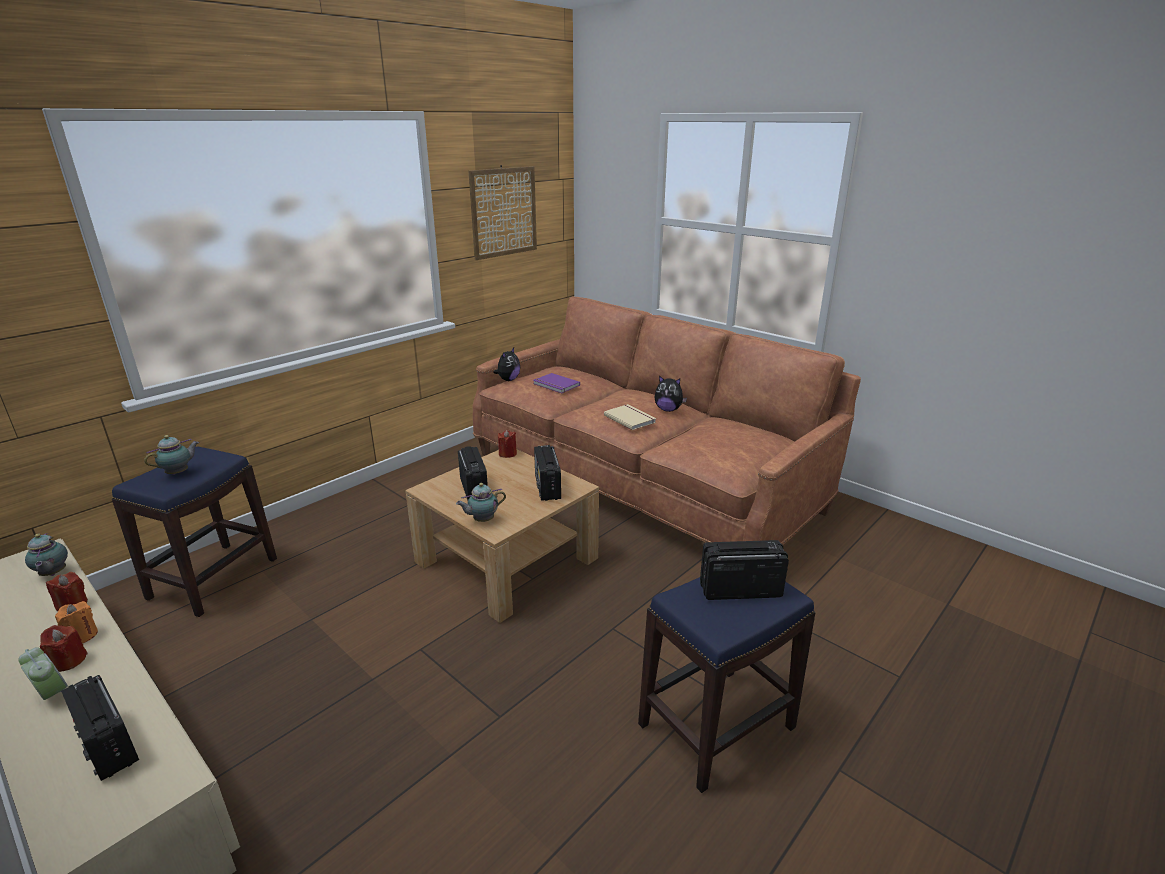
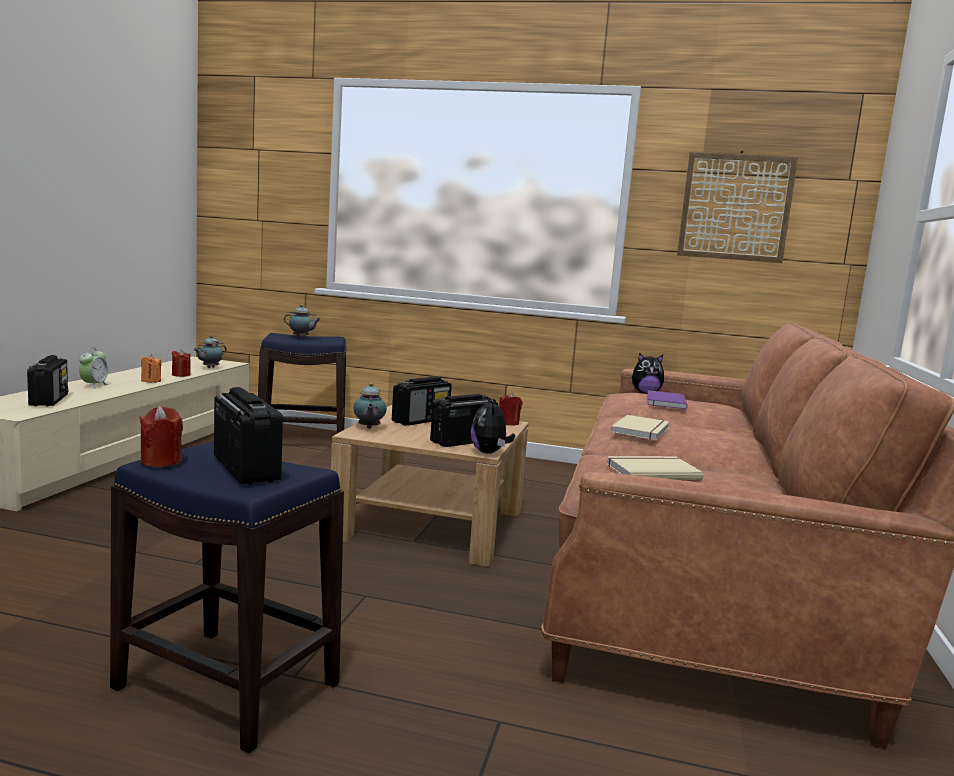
camera: 60 degrees right, 15 degrees down
red candle [40,625,88,672] -> red candle moved to [139,406,183,467]
radio [61,675,139,781] -> radio turned 150 degrees clockwise [27,355,68,406]
teapot [456,483,506,522] -> teapot turned 135 degrees counterclockwise [353,383,387,429]
plush toy [654,376,687,412] -> plush toy moved to [471,397,515,454]
none -> beige book [606,456,704,481]

